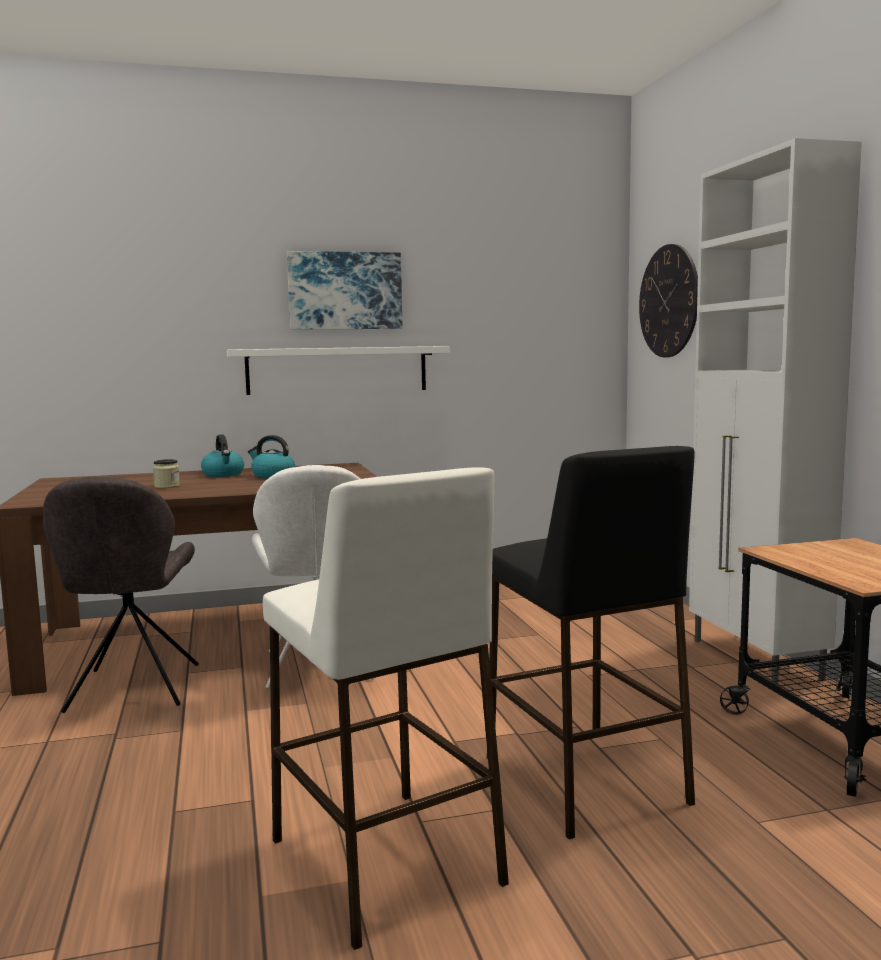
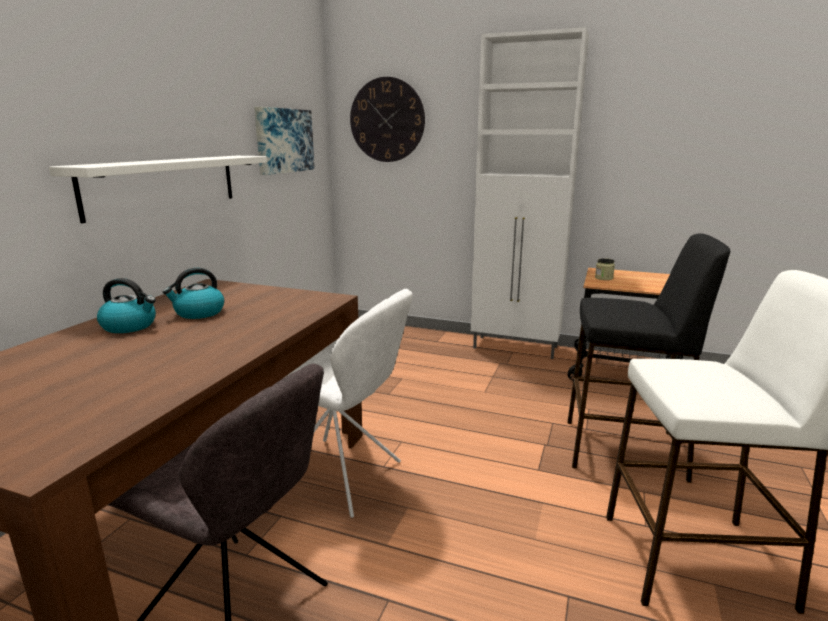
camera: 55 degrees left, 10 degrees up
jar [153,459,180,488] -> jar moved to [595,258,615,280]
picture [287,251,402,330] -> picture moved to [254,107,315,175]

